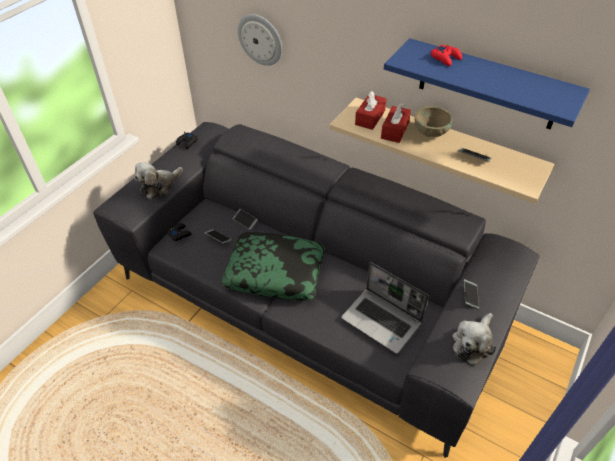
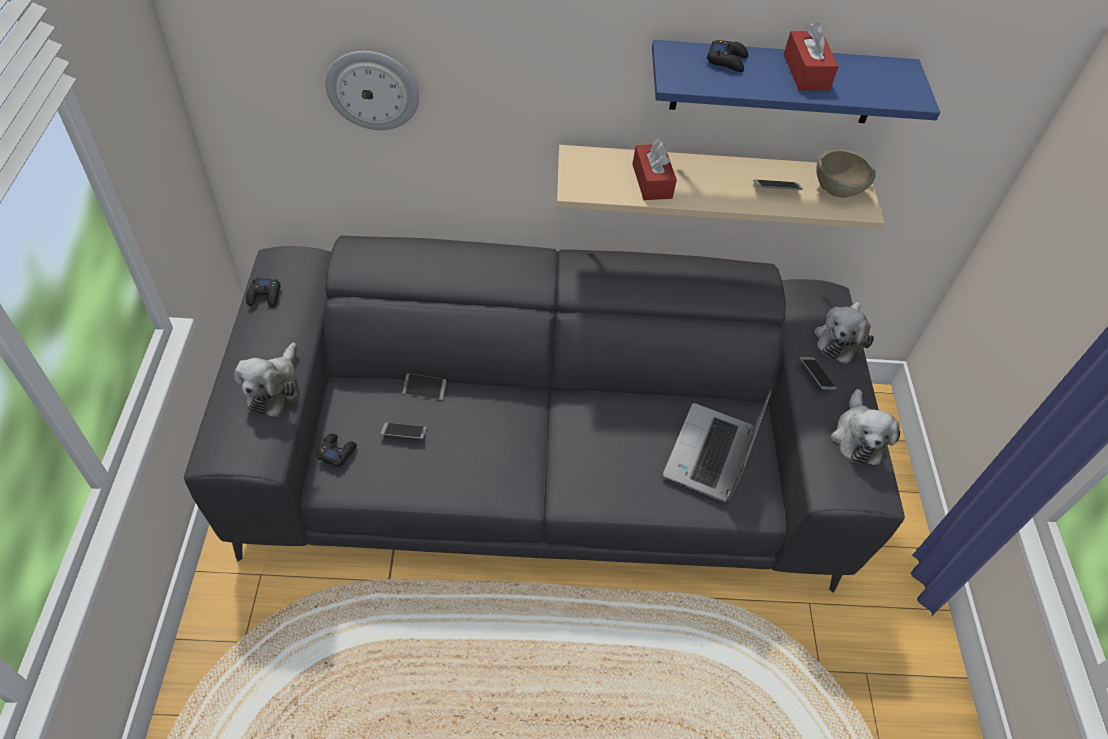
camera: 35 degrees left, 5 degrees up
pillow [222,232,326,301] -> none
laptop [341,262,429,354] -> laptop turned 105 degrees clockwise [663,389,771,502]
red tissue box [355,91,386,130] -> red tissue box moved to [784,23,838,90]
beige bowl [415,106,453,137] -> beige bowl moved to [816,149,876,198]
red game controller [431,45,462,66] -> black game controller [707,40,748,72]
none -> plush toy [814,302,874,364]

